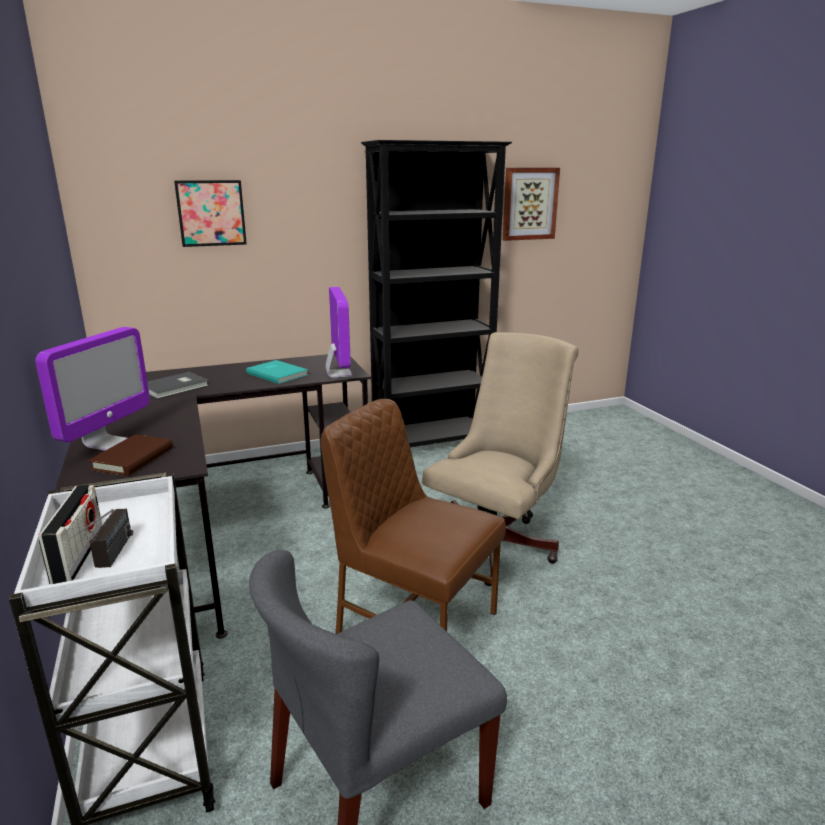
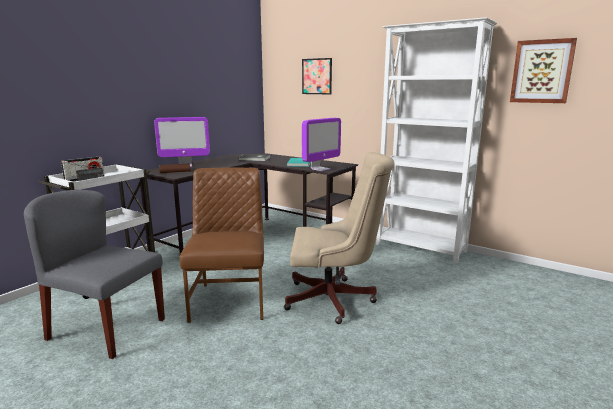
camera: 55 degrees right, 5 degrees down
black bookcase [361,140,512,447] -> white bookcase [376,17,497,264]

